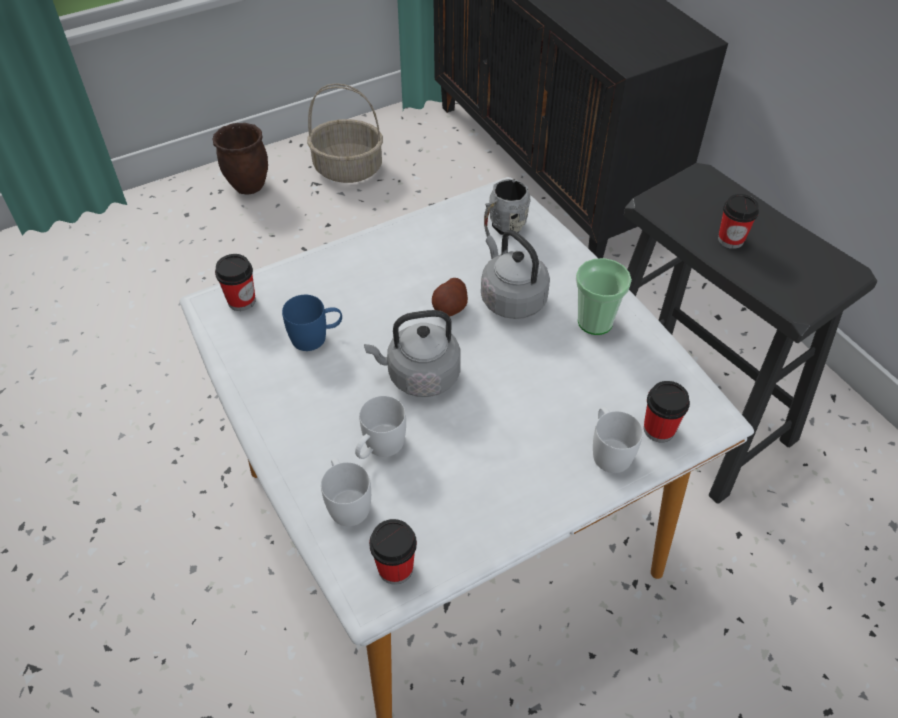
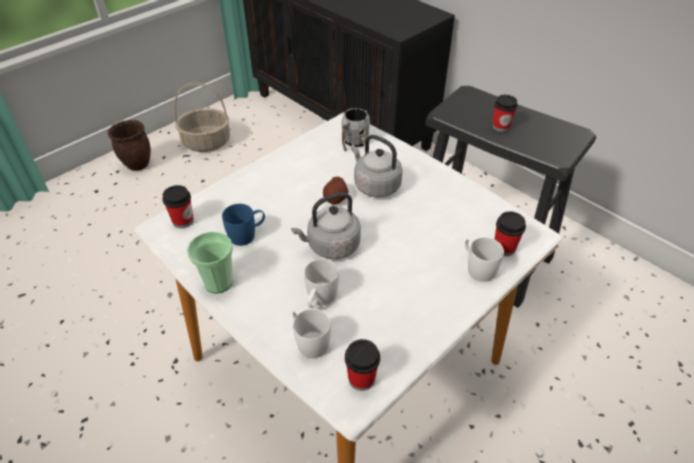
camera: 15 degrees left, 5 degrees down
cup [576,258,632,335] -> cup moved to [187,232,233,294]

